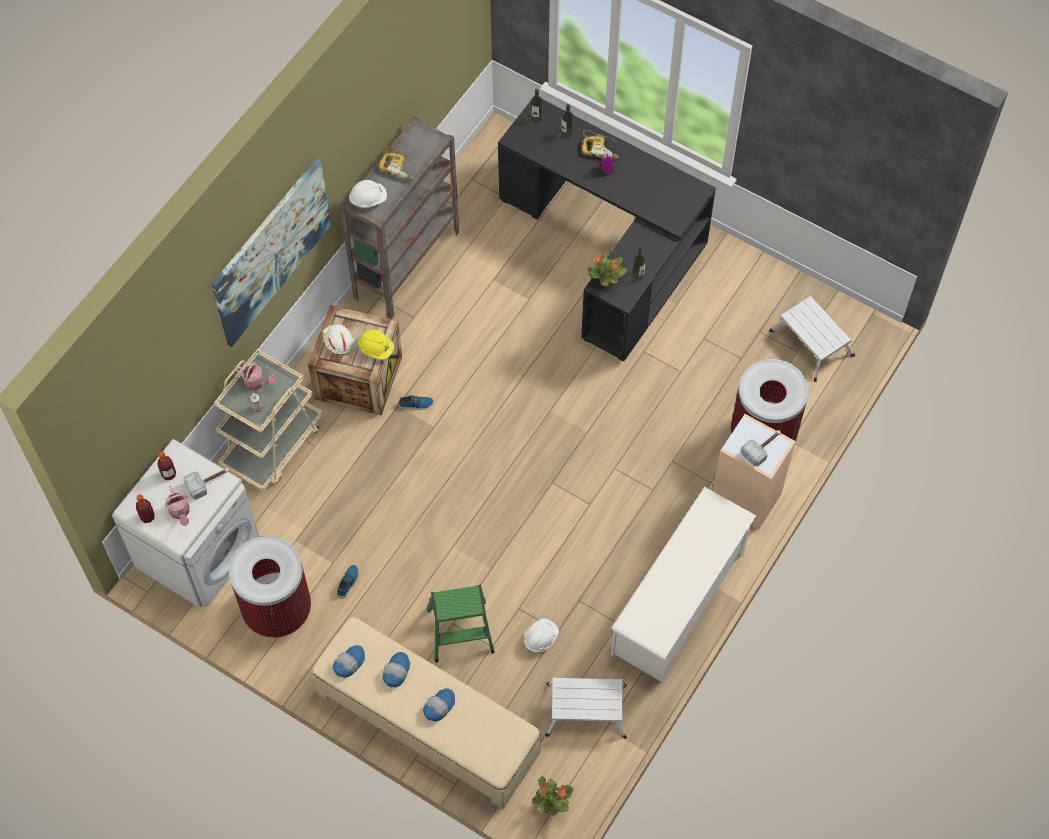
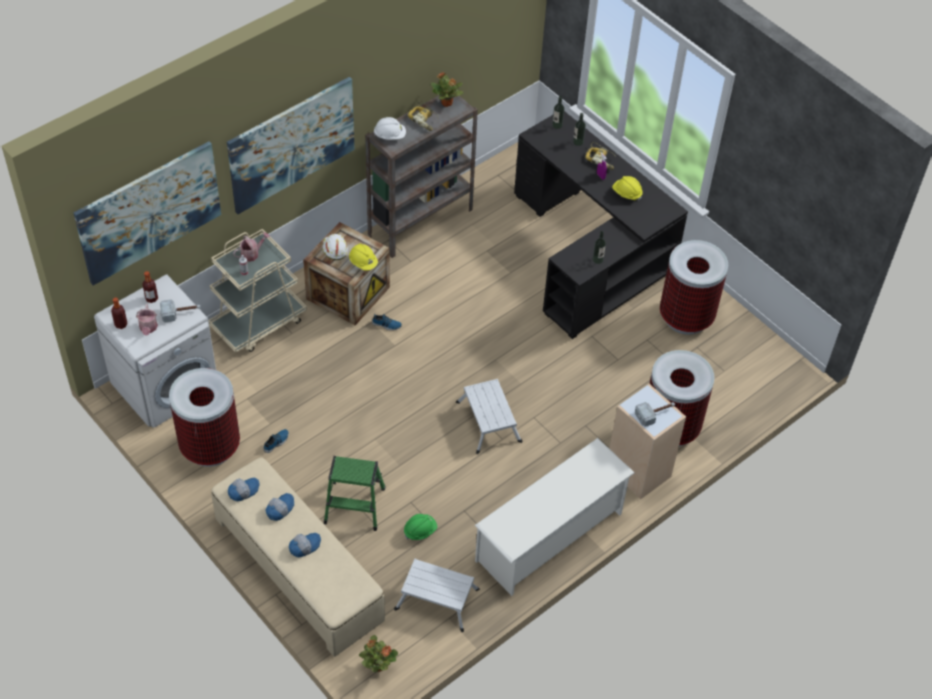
camera: 15 degrees right, 10 degrees down
watering can [234,362,277,390] -> watering can turned 75 degrees counterclockwise [233,232,270,262]
white hard hat [524,619,559,653] -> green hard hat [404,514,437,540]
potted plant [588,252,627,287] -> potted plant moved to [431,72,463,107]
white step ladder [769,296,855,382] -> white step ladder moved to [456,379,523,454]
none -> picture [74,141,221,285]
none -> yellow hard hat [612,176,643,201]
none -> trash can [660,240,728,335]

